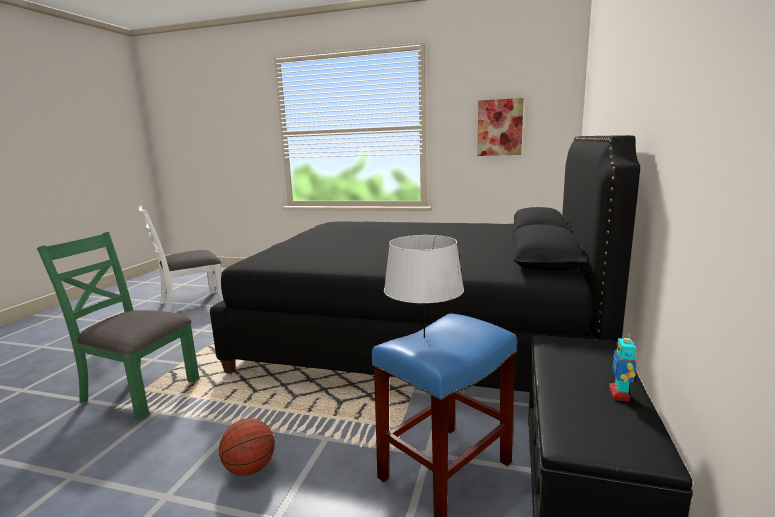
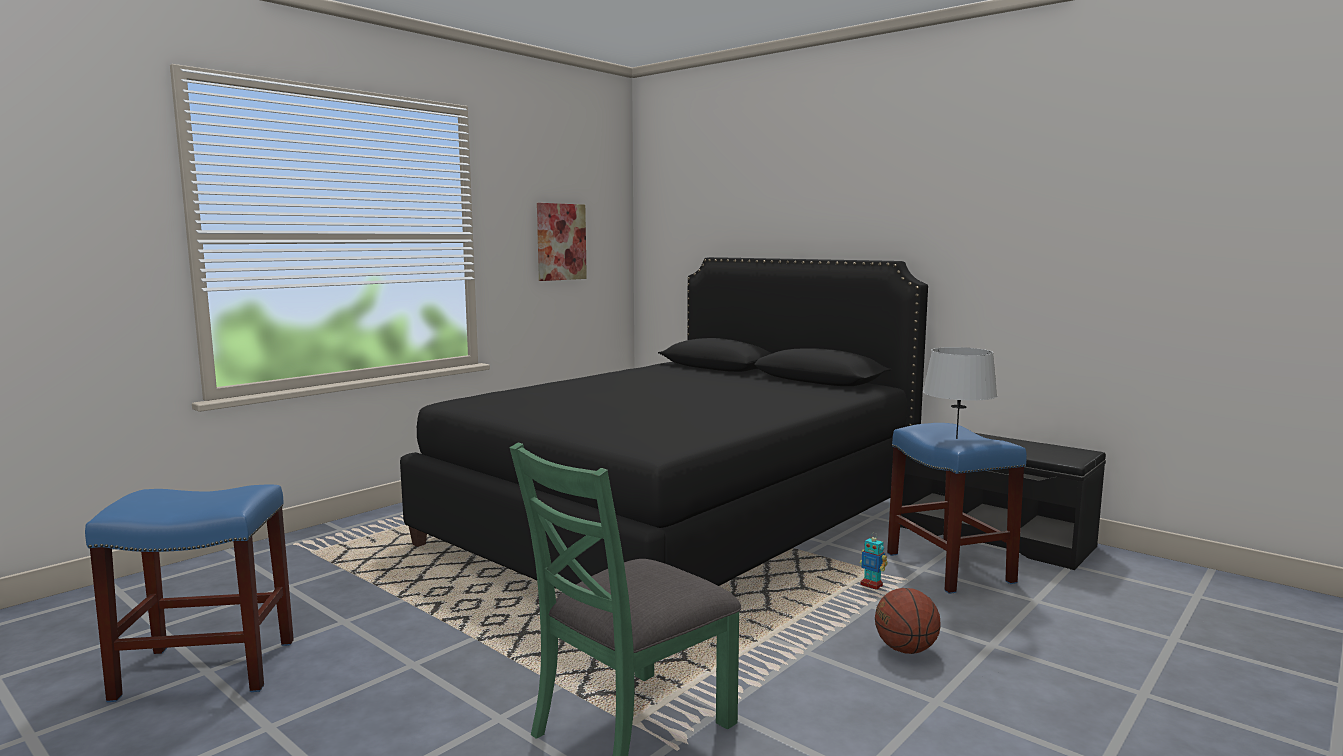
camera: 65 degrees left, 5 degrees down
white chair [138,205,224,312] -> blue stool [85,485,294,702]
toy robot [609,334,636,402] -> toy robot moved to [860,532,888,590]

